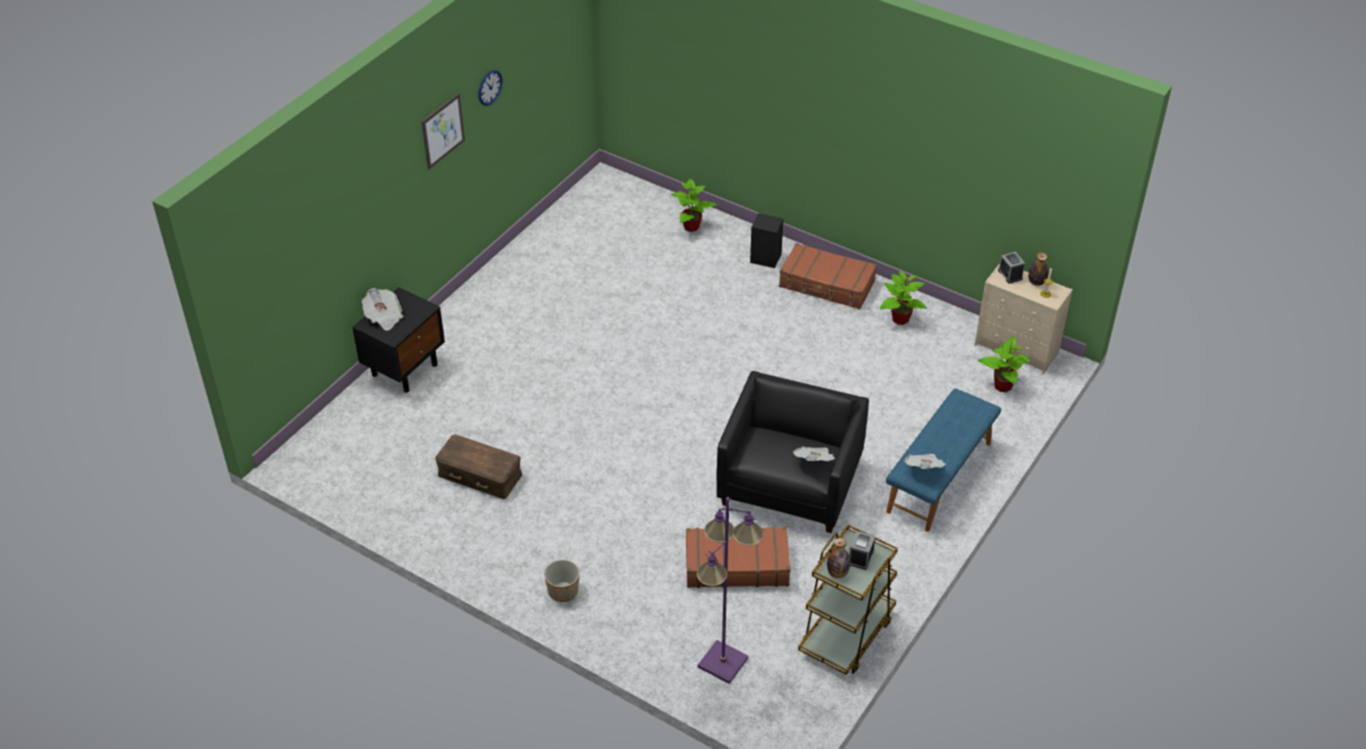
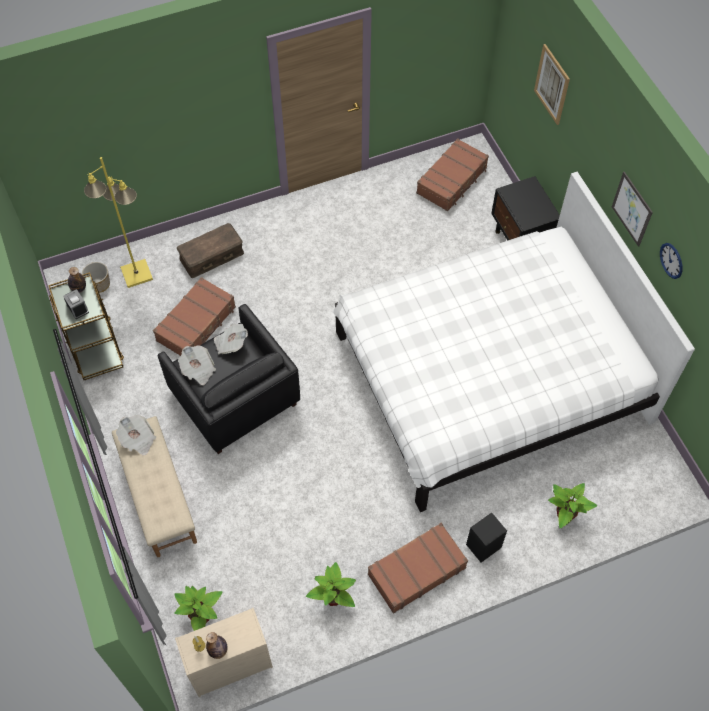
camera: 125 degrees right, 15 degrees up
newspaper [362,288,403,331] -> newspaper moved to [214,324,248,354]
brown storage box [435,435,522,499] -> brown storage box moved to [177,223,244,278]
planter [544,560,579,602] -> planter moved to [82,262,110,293]
purple floor lamp [697,497,764,684] -> yellow floor lamp [84,157,153,288]
blue bench [886,388,1001,532] -> beige bench [112,416,197,557]
alarm clock [998,252,1025,284] -> none
none -> white bed [332,172,695,512]
none -> brown suitcase [416,138,489,211]
none -> picture [534,44,570,125]

